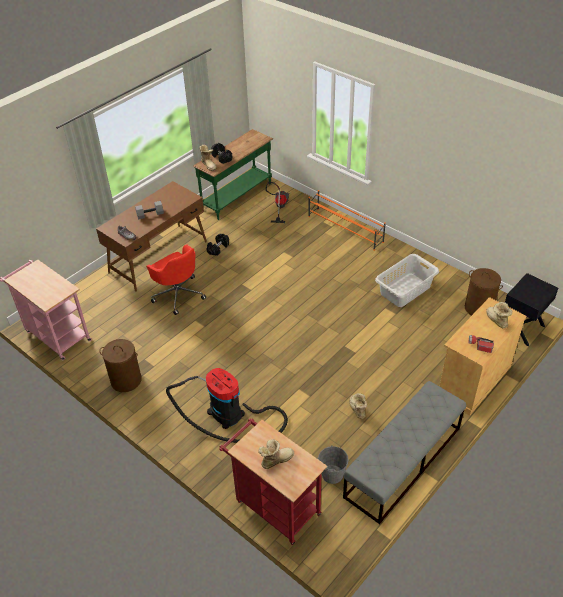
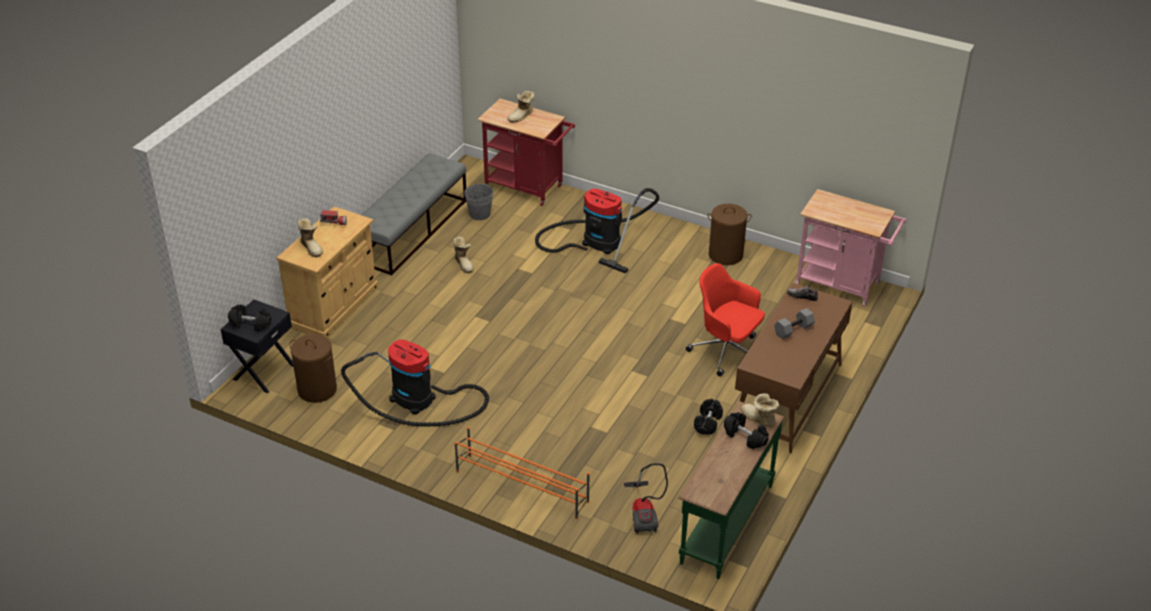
camera: 165 degrees right, 5 degrees down
grey laundry basket [375,254,439,307] -> vacuum cleaner [341,339,489,427]
none -> black dumbbell [228,305,271,331]

